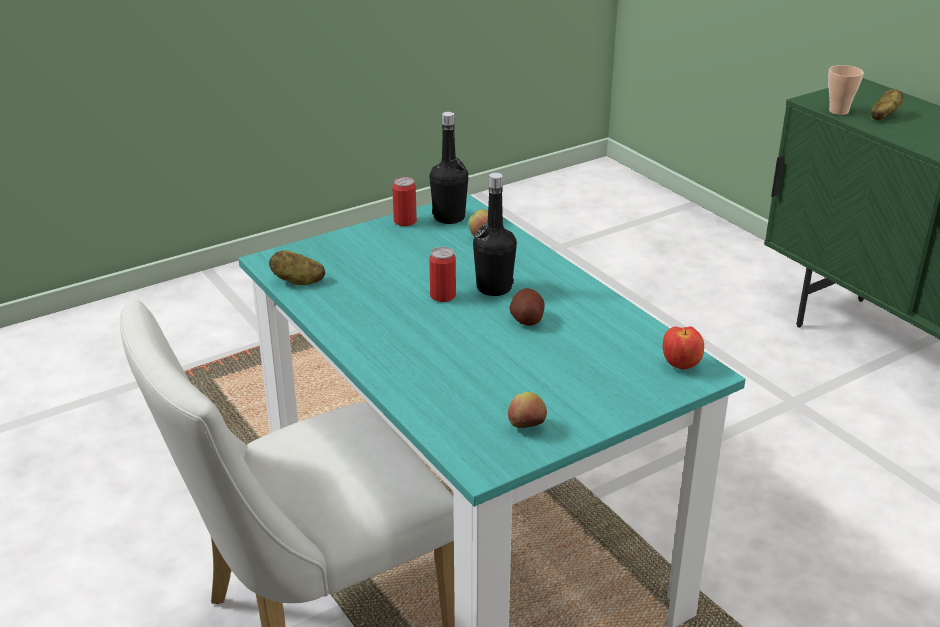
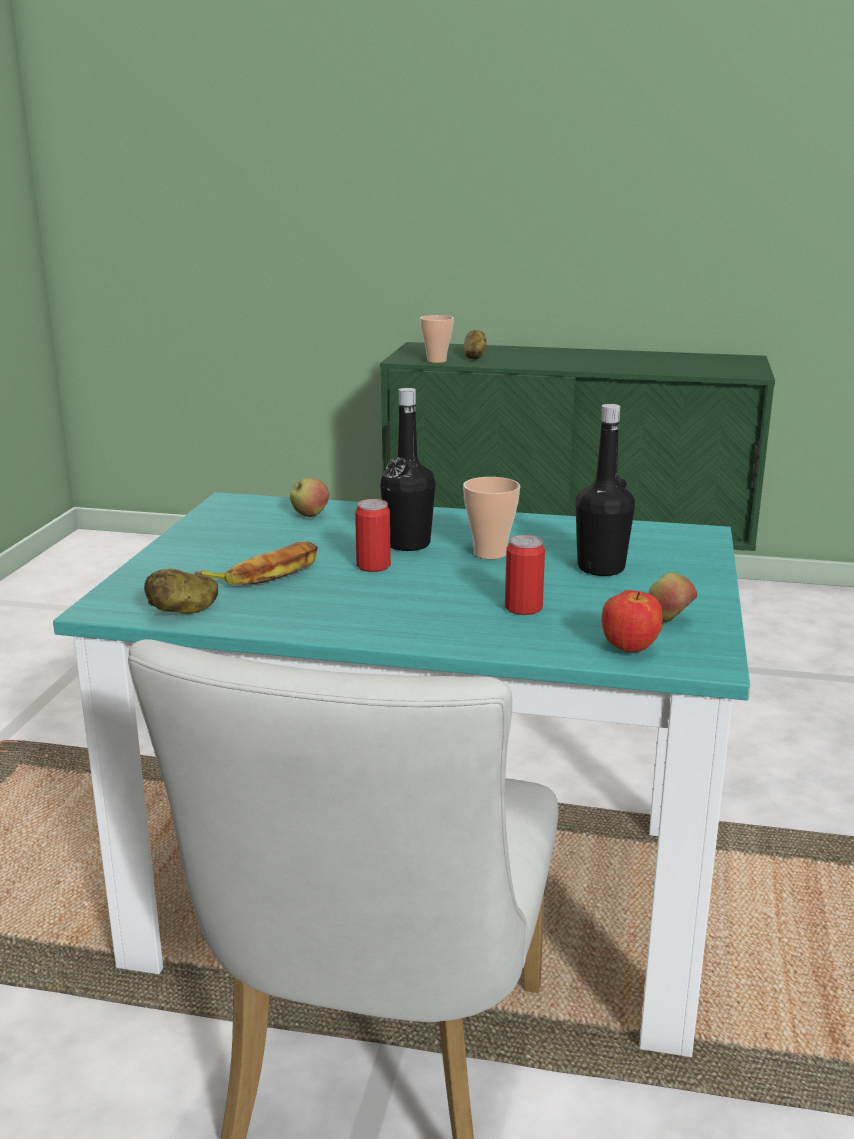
camera: 45 degrees left, 10 degrees down
can [392,177,417,226] -> can moved to [505,535,545,615]
black bottle [429,112,468,224] -> black bottle moved to [576,404,635,576]
potato [509,288,545,326] -> cup [463,477,520,559]
apple [663,326,704,370] -> apple moved to [602,590,663,652]
none -> banana [195,542,318,585]

